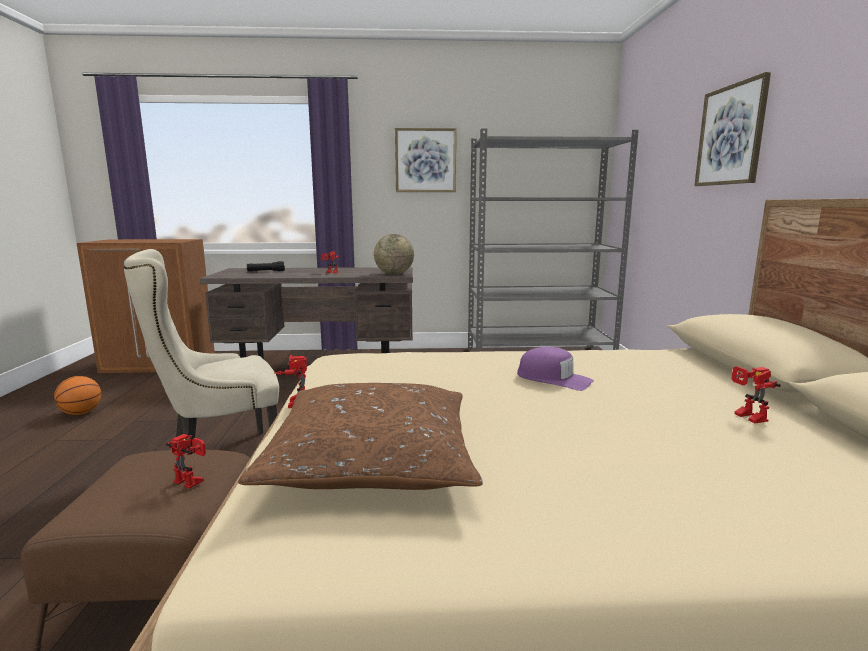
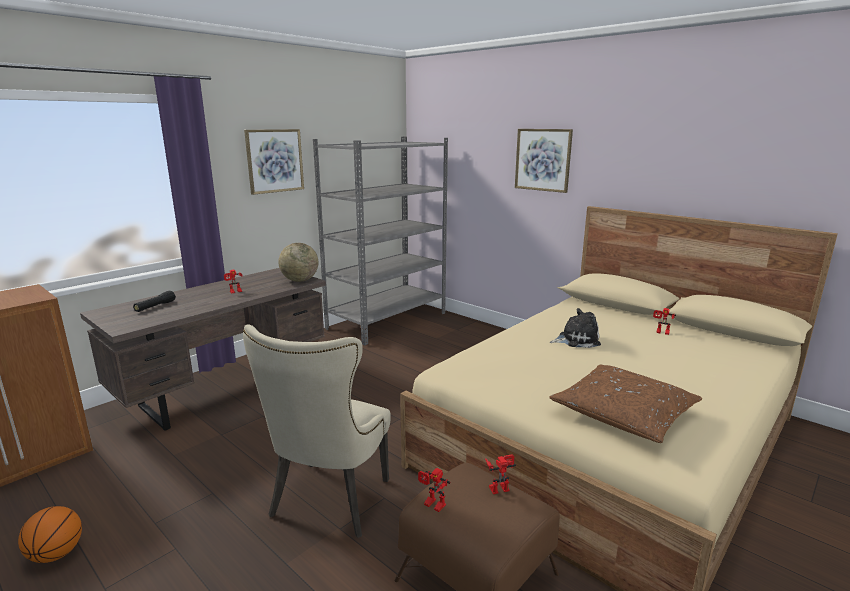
camera: 45 degrees left, 5 degrees up
toy robot [275,355,307,408] -> toy robot moved to [418,468,450,512]
purple cap [517,347,594,391] -> plush toy [550,308,601,348]

